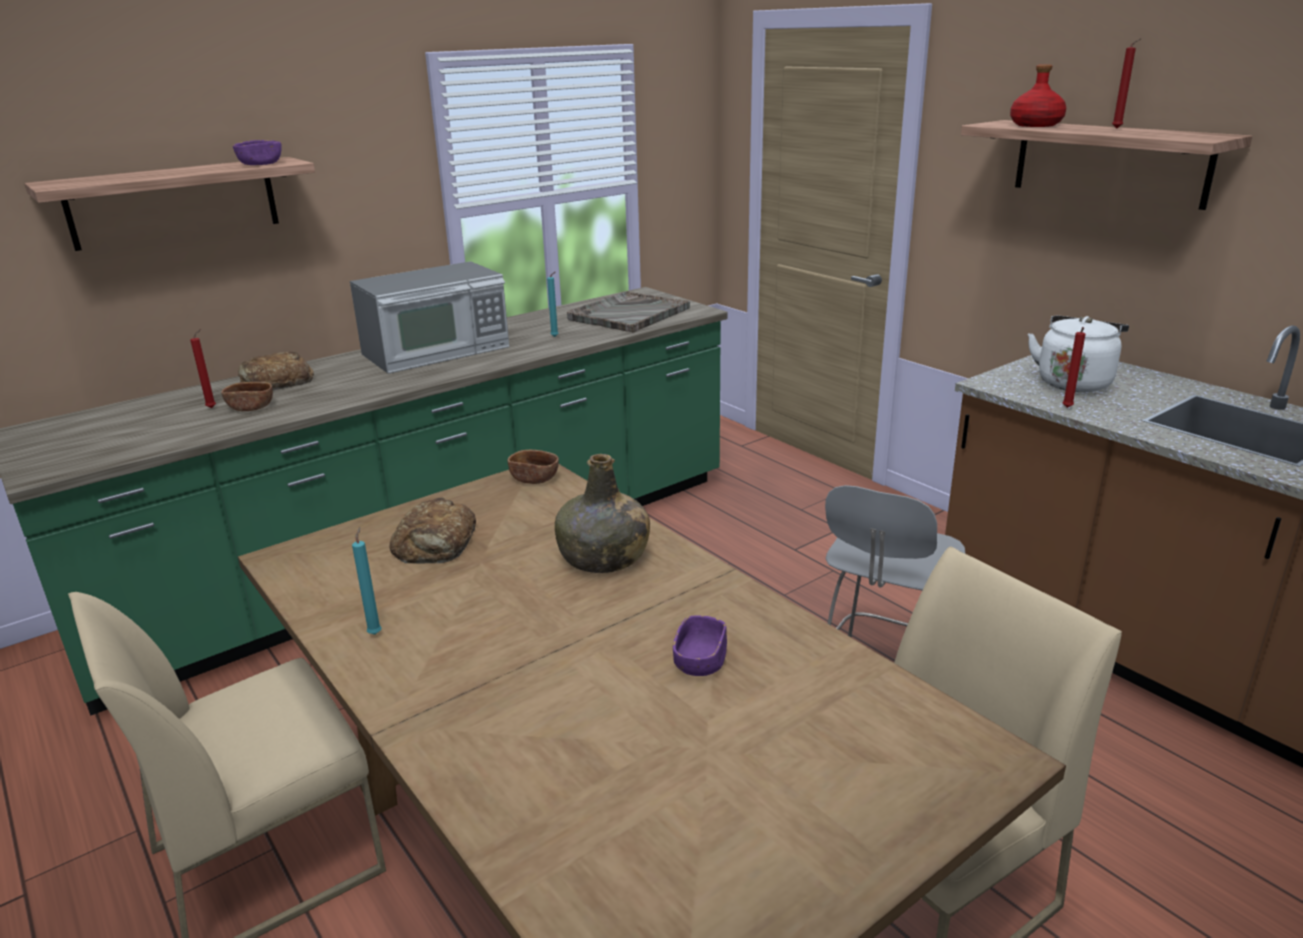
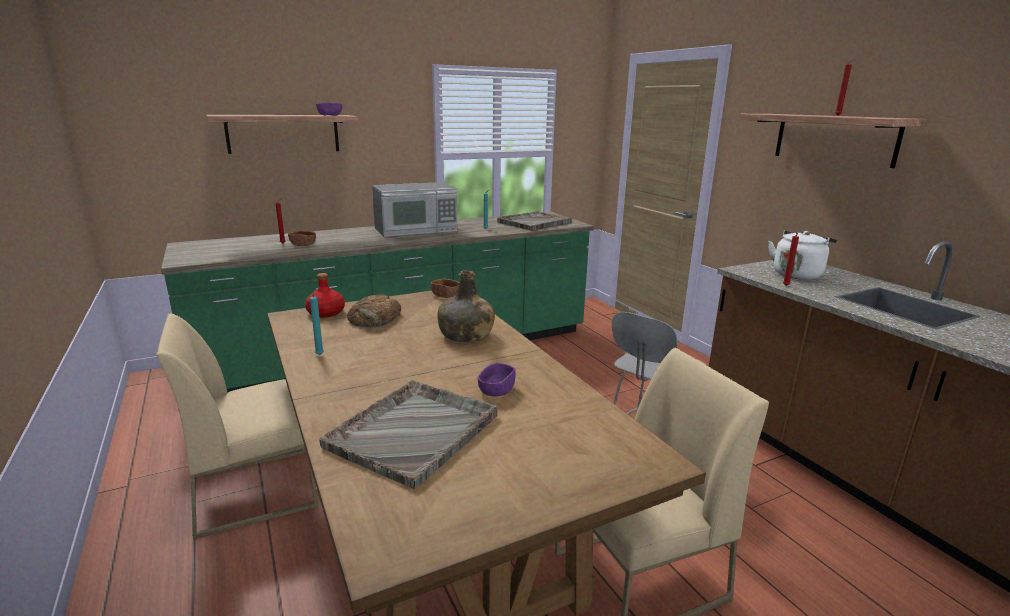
camera: 10 degrees right, 5 degrees down
bread [238,352,314,390] -> none
red bottle [1010,64,1066,127] -> red bottle moved to [305,273,345,317]
none -> grey tray [319,380,497,489]

